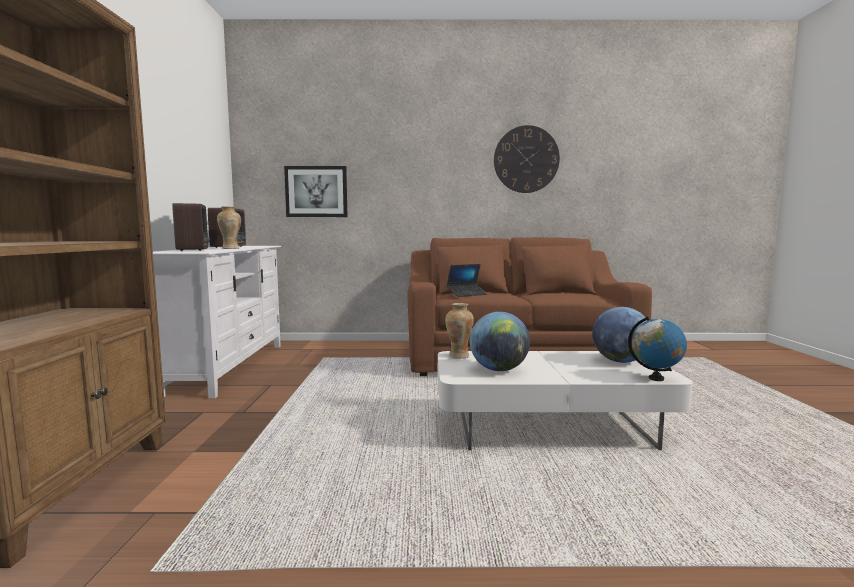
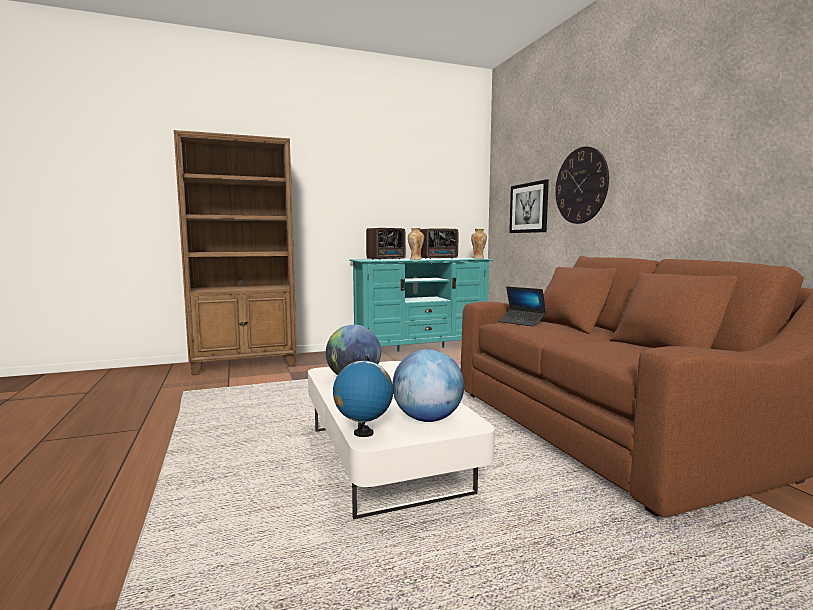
camera: 70 degrees right, 0 degrees up
white tv stand [153,246,281,398] -> turquoise tv stand [349,258,494,352]
vase [445,303,474,359] -> vase moved to [471,229,487,259]
wall clock [494,125,560,193] -> wall clock moved to [555,146,609,224]

